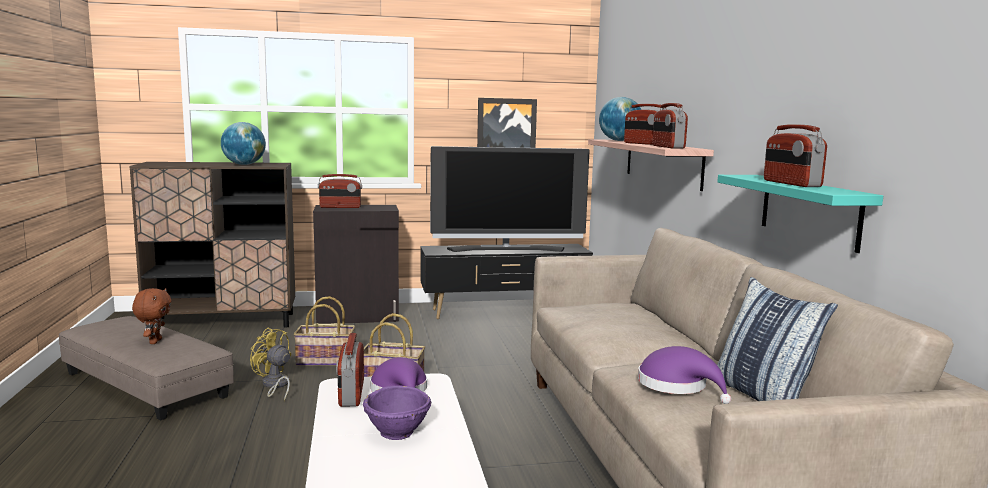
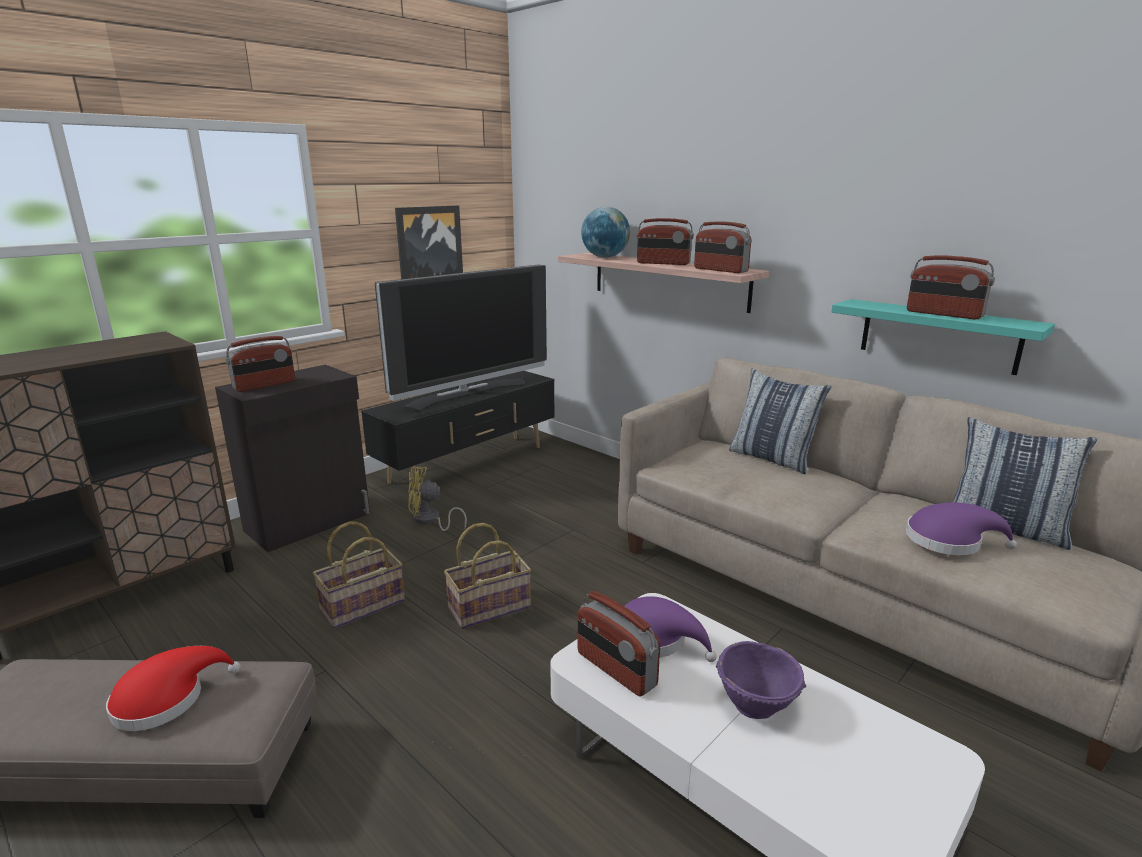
camera: 35 degrees left, 10 degrees up
brown plush toy [132,288,171,344] -> red hat [106,646,241,731]
globe [221,122,266,165] -> none
yellow fan [250,328,291,401] -> yellow fan moved to [408,467,467,531]
none -> pillow [729,369,831,474]

